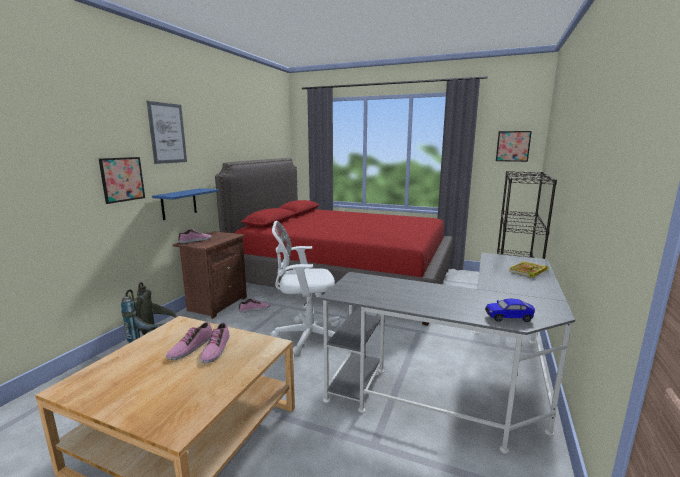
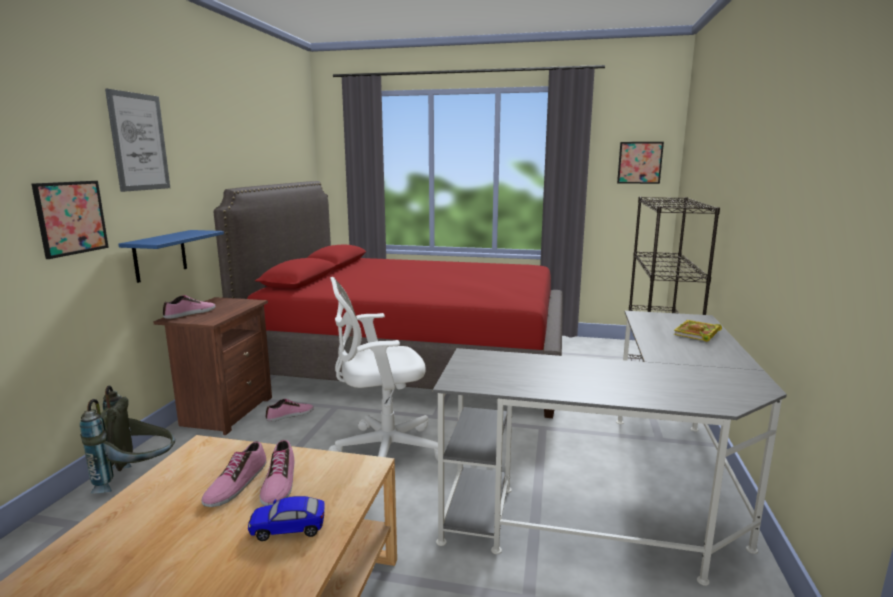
camera: 10 degrees left, 0 degrees up
toy car [485,299,535,322] -> toy car moved to [248,496,325,541]

